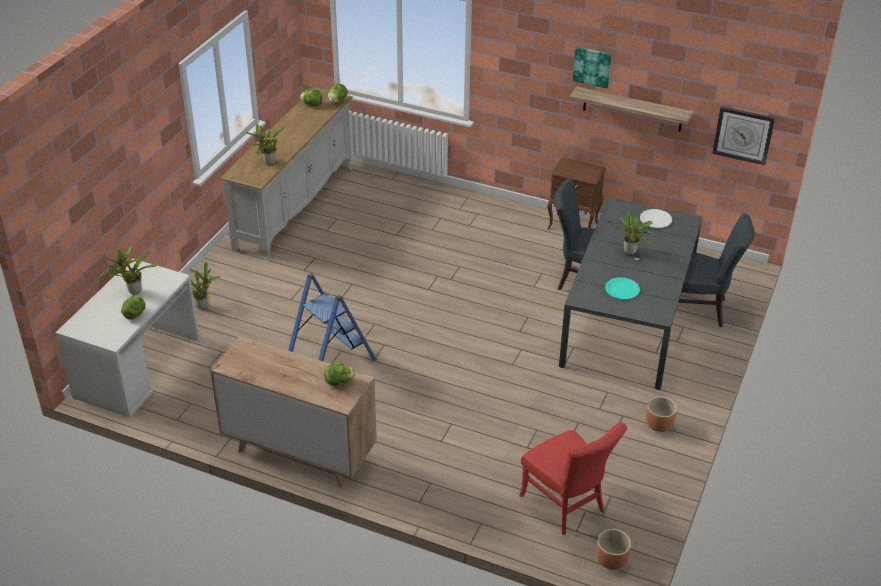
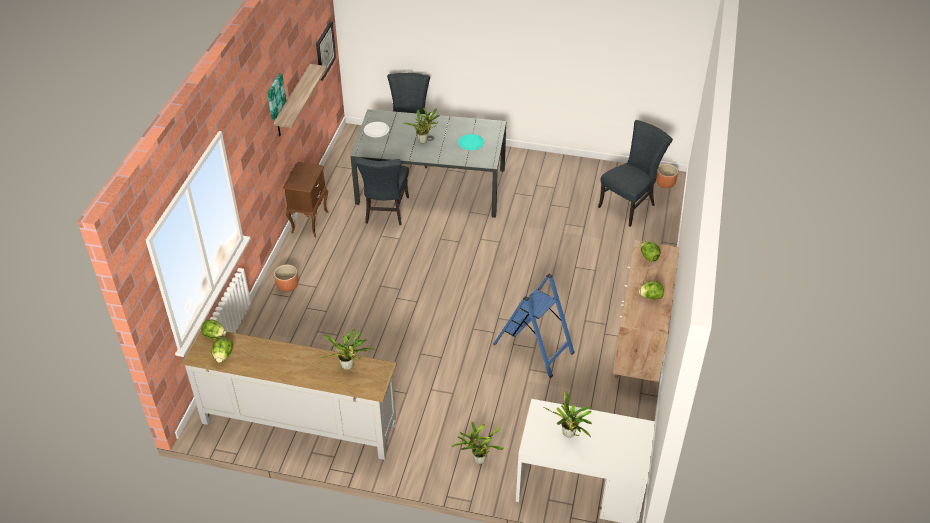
camera: 100 degrees left, 5 degrees up
lettuce [121,296,145,320] -> lettuce moved to [639,281,664,299]
red chair [519,422,627,535] -> grey chair [598,120,673,227]
brown planter [646,396,677,432] -> brown planter moved to [274,265,298,292]

